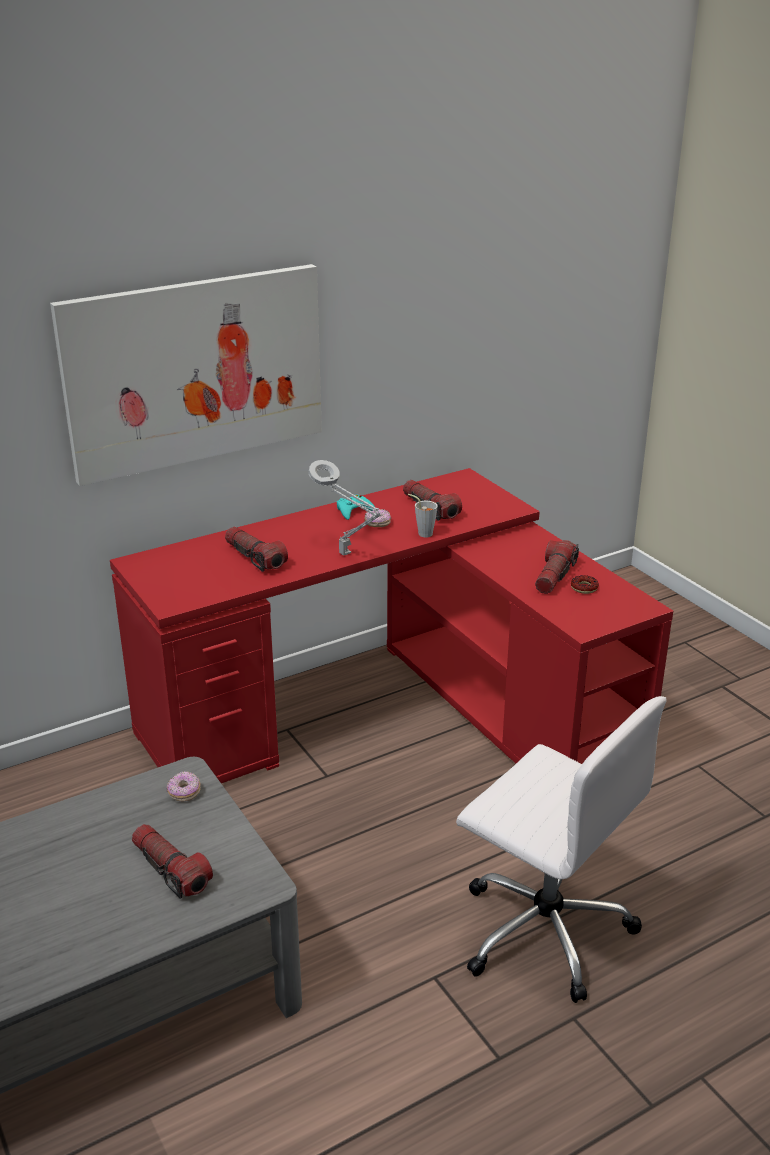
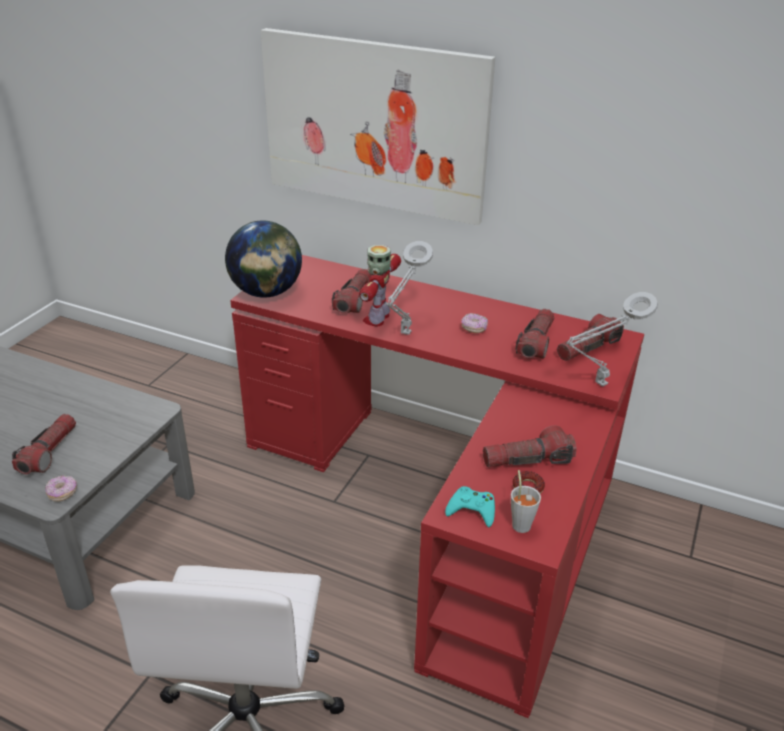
camera: 55 degrees right, 5 degrees up
donut [167,771,201,802] -> donut moved to [45,476,77,501]
turquoise game controller [337,495,375,520] -> turquoise game controller moved to [445,486,495,527]
grey cup [408,494,438,538] -> grey cup moved to [511,470,541,533]
none -> globe [225,221,302,298]
none -> toy robot [359,245,401,326]
none -> flashlight [557,314,624,361]
none -> grey table lamp [566,292,658,387]

